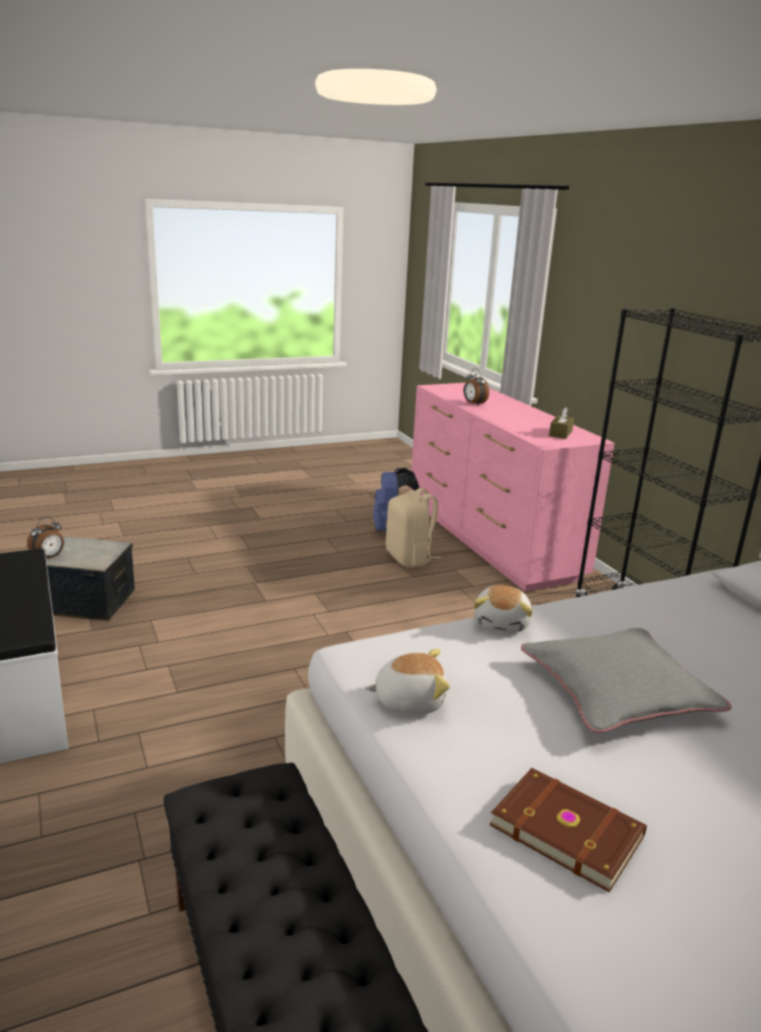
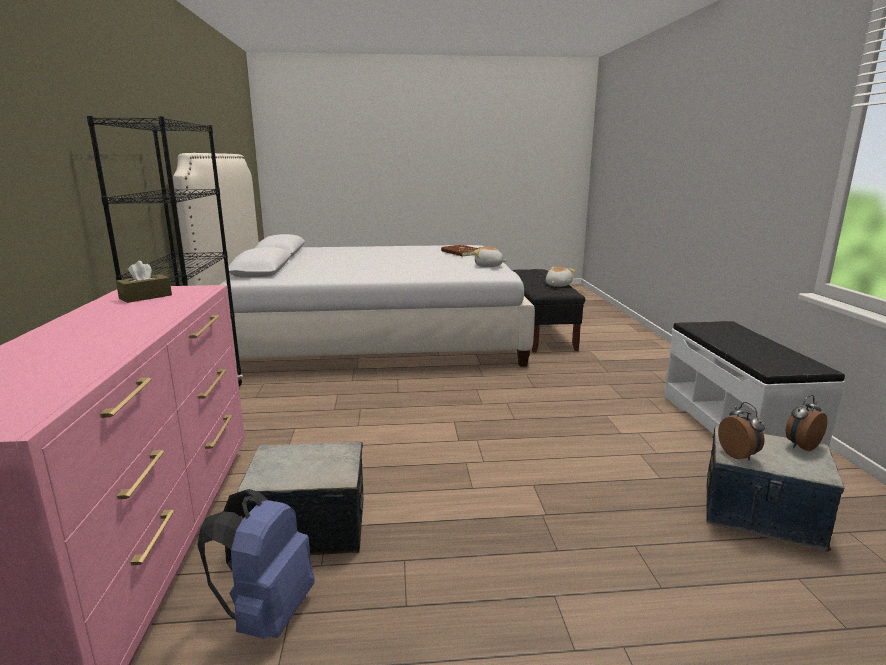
camera: 160 degrees left, 5 degrees down
beige backpack [386,488,441,568] -> storage box [237,442,363,555]
alarm clock [464,368,489,406] -> alarm clock moved to [718,402,765,461]
plush toy [473,585,533,633] -> plush toy moved to [546,267,575,287]
grey pillow [521,628,732,733] -> none

